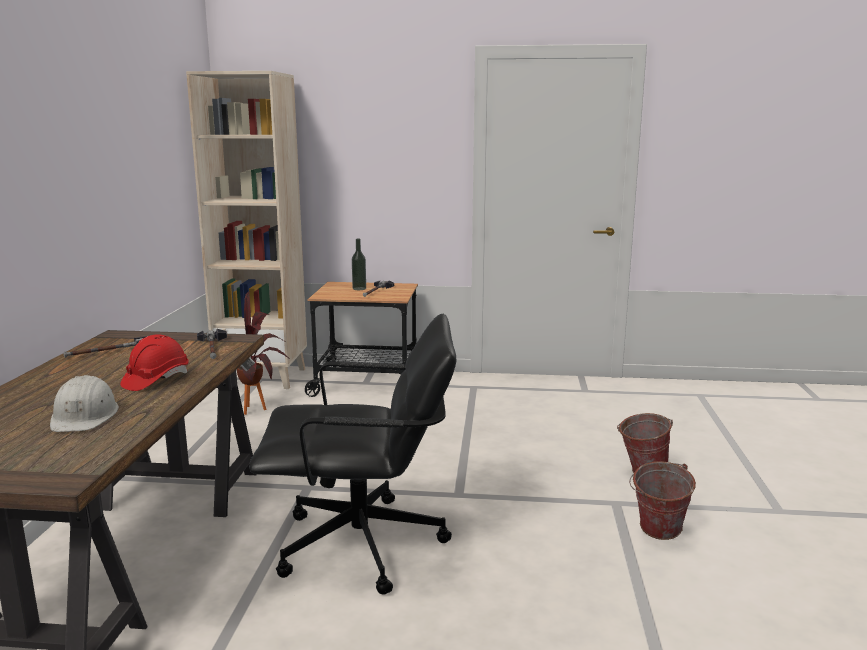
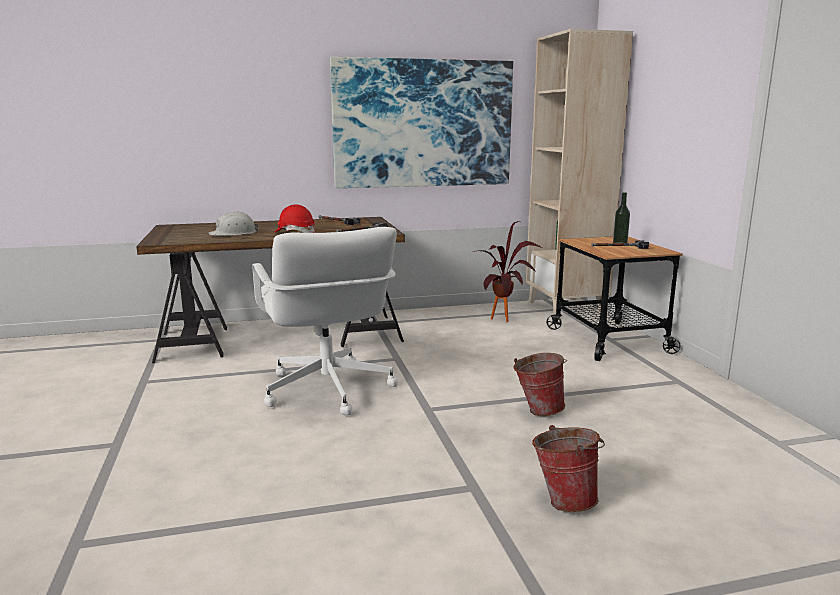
camera: 70 degrees right, 0 degrees up
black office chair [249,314,456,595] -> white office chair [253,227,398,415]
bucket [629,461,696,540] -> bucket moved to [513,353,567,416]
none -> picture [330,57,513,188]

